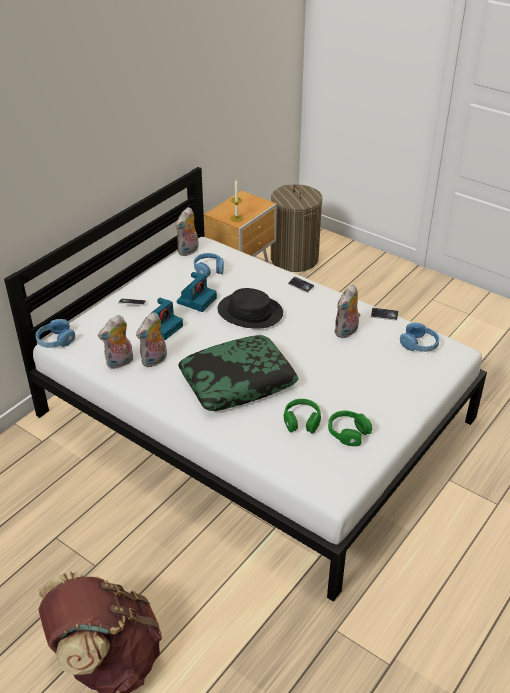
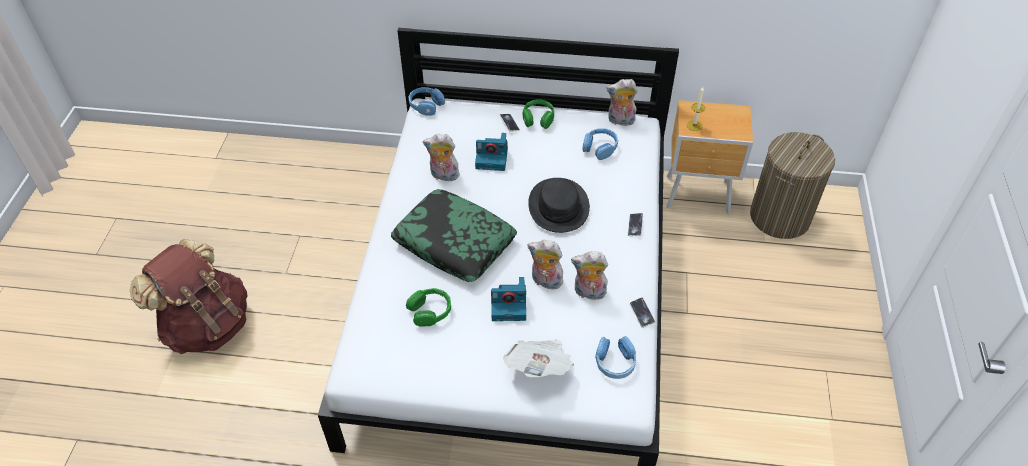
camera: 60 degrees right, 10 degrees up
plush toy [98,315,133,369] -> plush toy moved to [528,240,565,289]
camera [177,272,217,312] -> camera moved to [491,277,526,321]
green headphones [328,410,372,446] -> green headphones moved to [523,99,554,129]
none -> newspaper [503,340,574,377]

